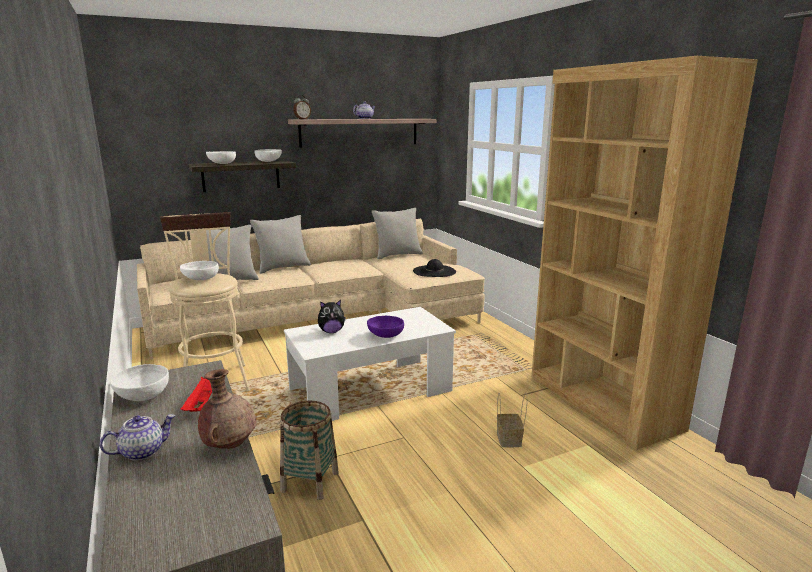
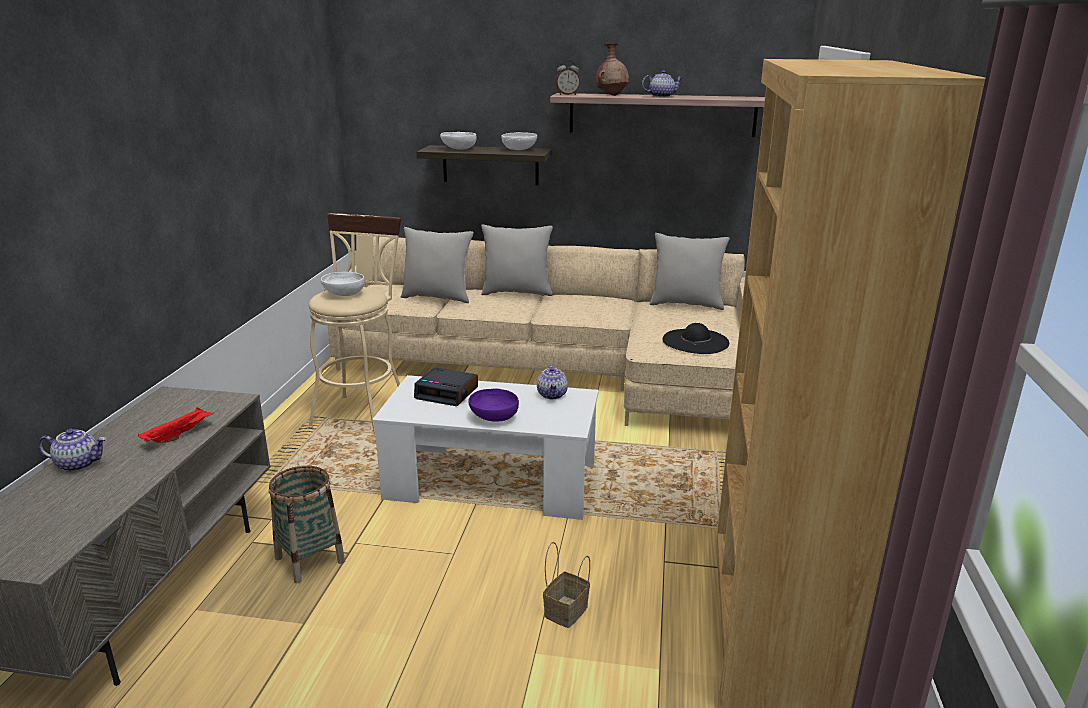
camera: 35 degrees right, 5 degrees up
white bowl [110,364,169,401] -> none
brown vase [198,369,256,449] -> brown vase moved to [596,43,629,96]
plush toy [318,300,346,333] -> alarm clock [414,368,478,406]
none -> teapot [537,364,568,399]

